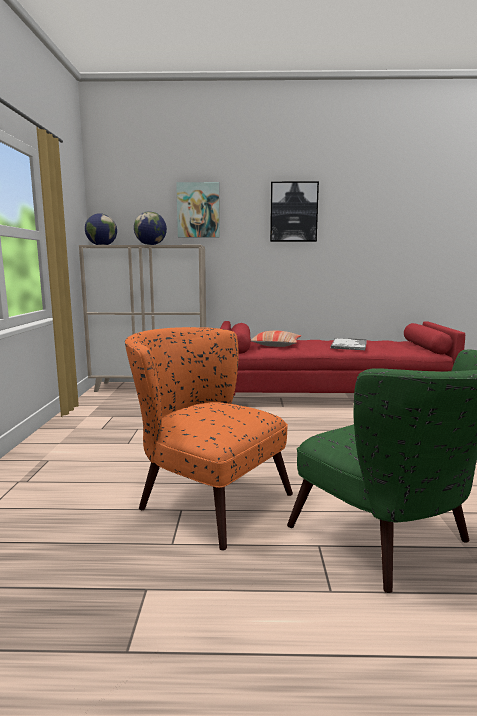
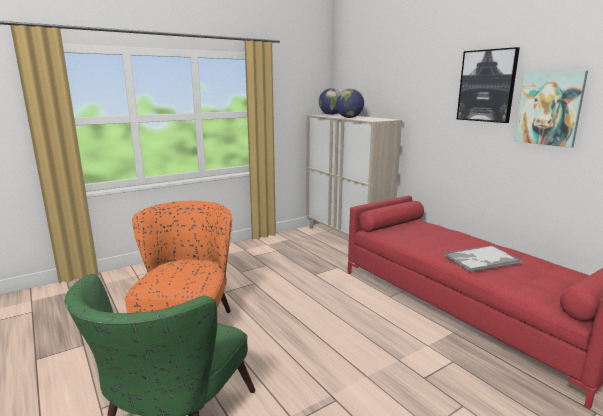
camera: 55 degrees right, 5 degrees up
picture [176,182,220,237] -> picture moved to [514,71,588,148]
pillow [251,331,302,347] -> none

